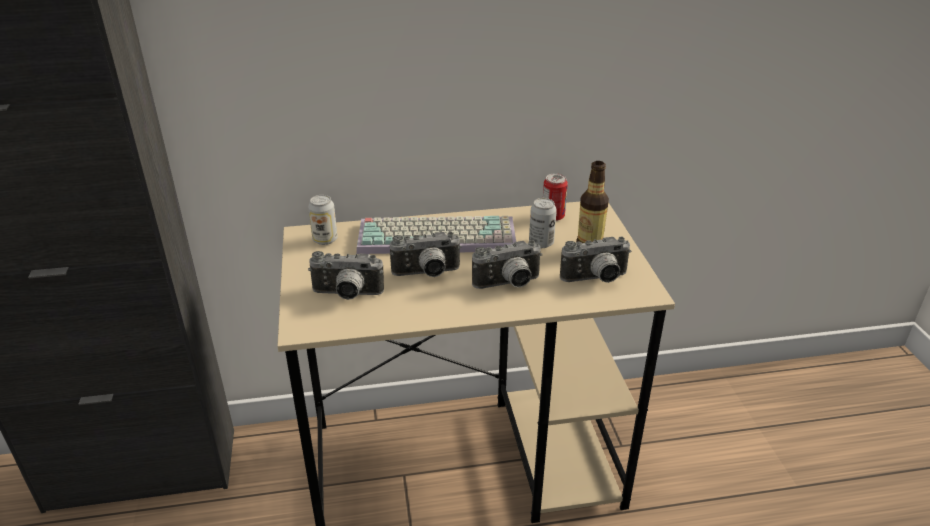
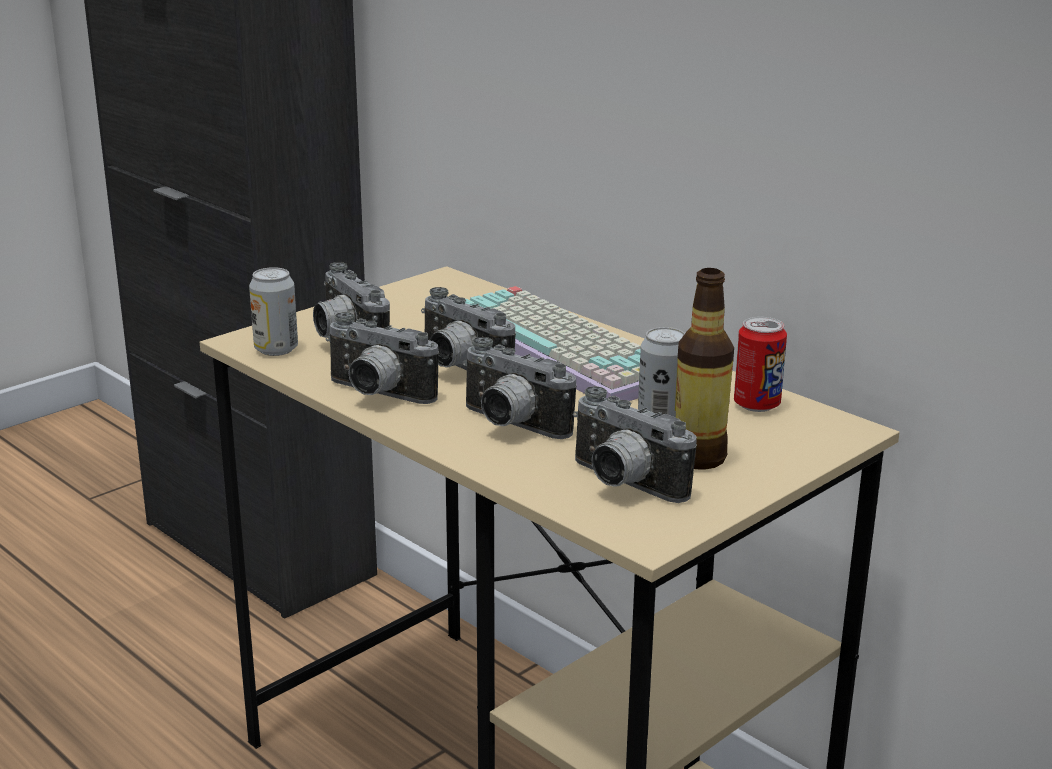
camera: 55 degrees right, 10 degrees down
can [308,195,338,245] -> can moved to [249,267,298,356]
none -> camera [326,312,439,404]

